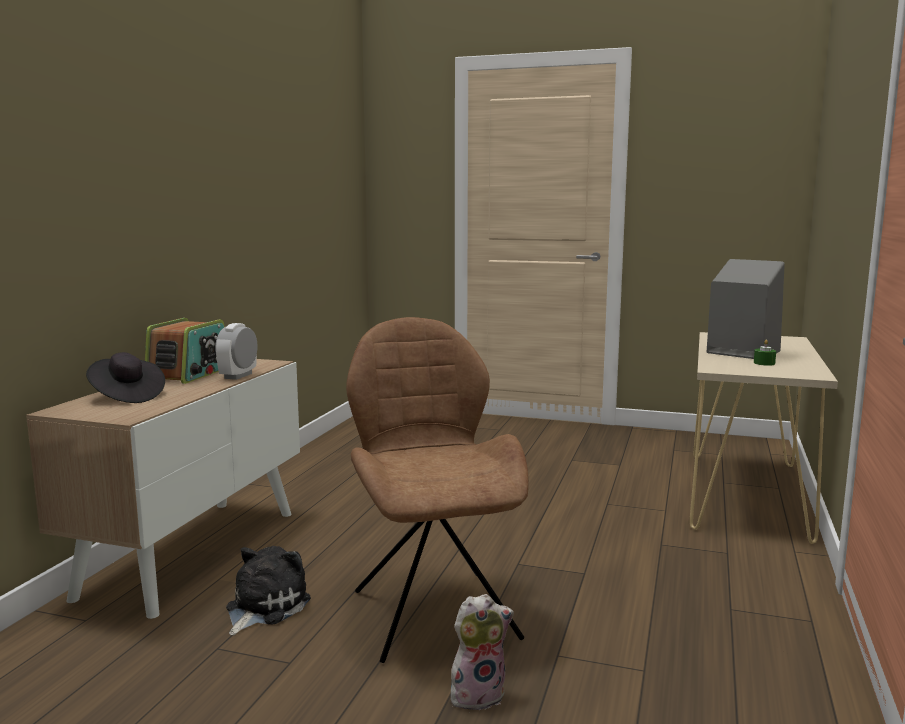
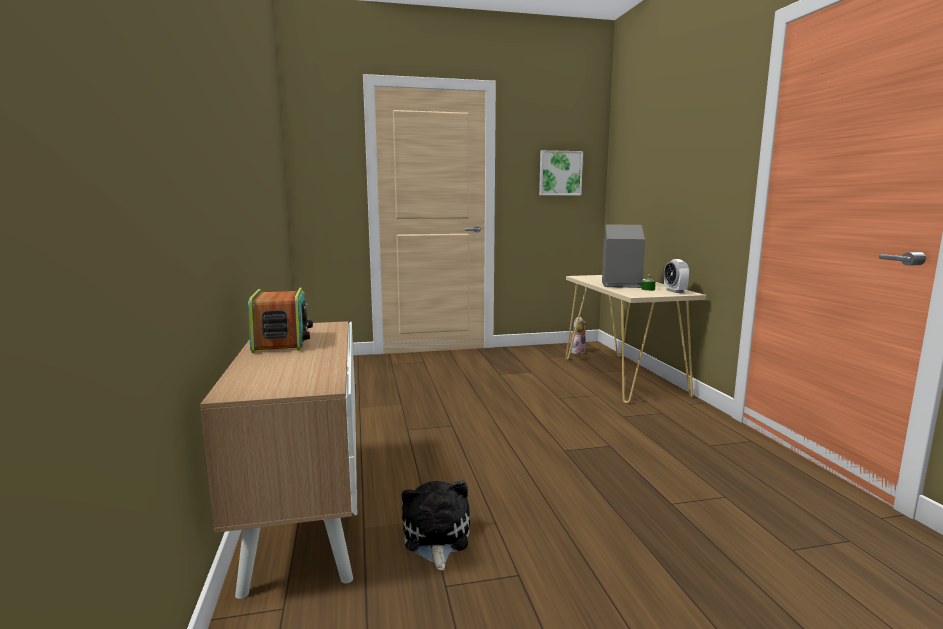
camera: 30 degrees left, 0 degrees up
black hat [86,352,165,403] -> none
alarm clock [215,323,257,380] -> alarm clock moved to [664,259,690,293]
brown chair [346,317,529,663] -> none
plush toy [451,594,514,711] -> plush toy moved to [570,317,586,354]
none -> picture [539,150,583,195]

